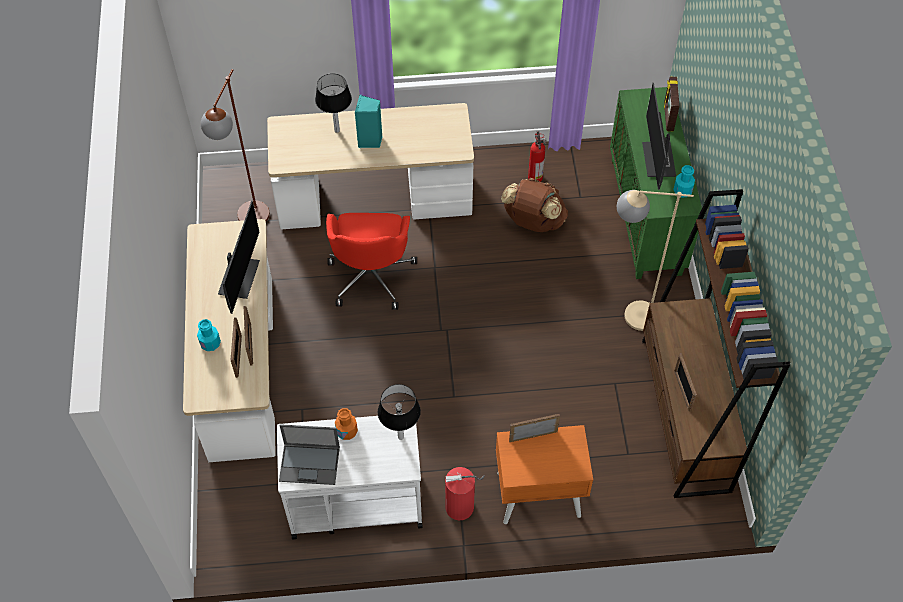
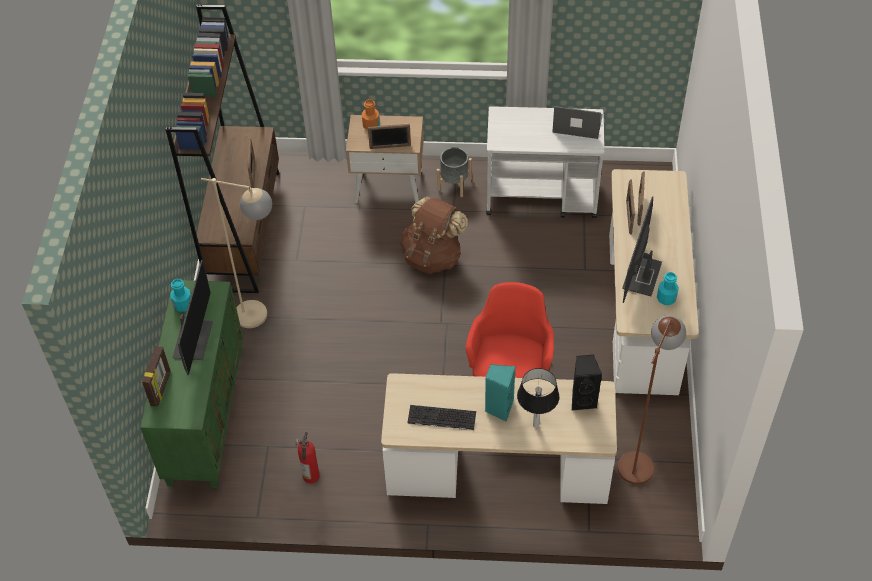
camera: 170 degrees left, 5 degrees down
turquoise bottle [197,319,221,351] -> turquoise bottle moved to [657,272,679,305]
orange bottle [335,408,358,440] -> orange bottle moved to [362,99,380,130]
table lamp [378,384,421,440] -> none
fire extinguisher [445,467,485,520] -> grey planter [437,147,472,197]
orange nightstand [496,425,593,524] -> beige nightstand [346,115,424,203]
brown backpack [501,178,568,232] -> brown backpack moved to [400,196,468,274]
none -> keyboard [407,405,476,430]
none -> black speaker [572,355,602,411]

